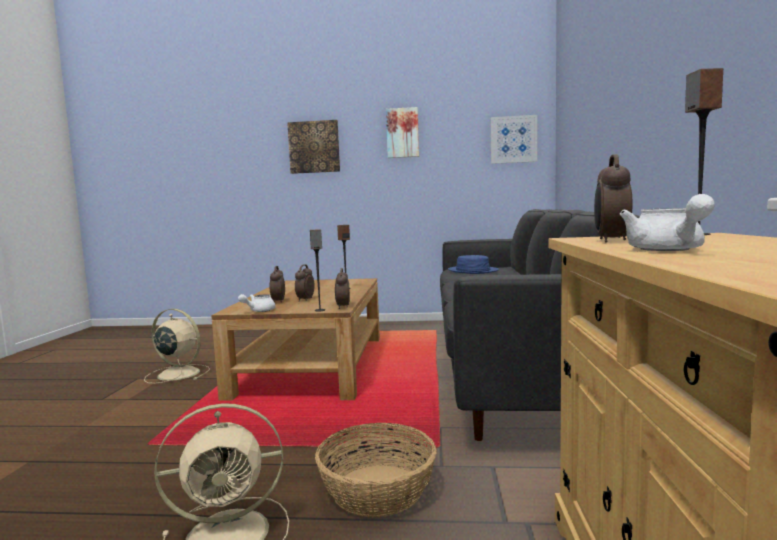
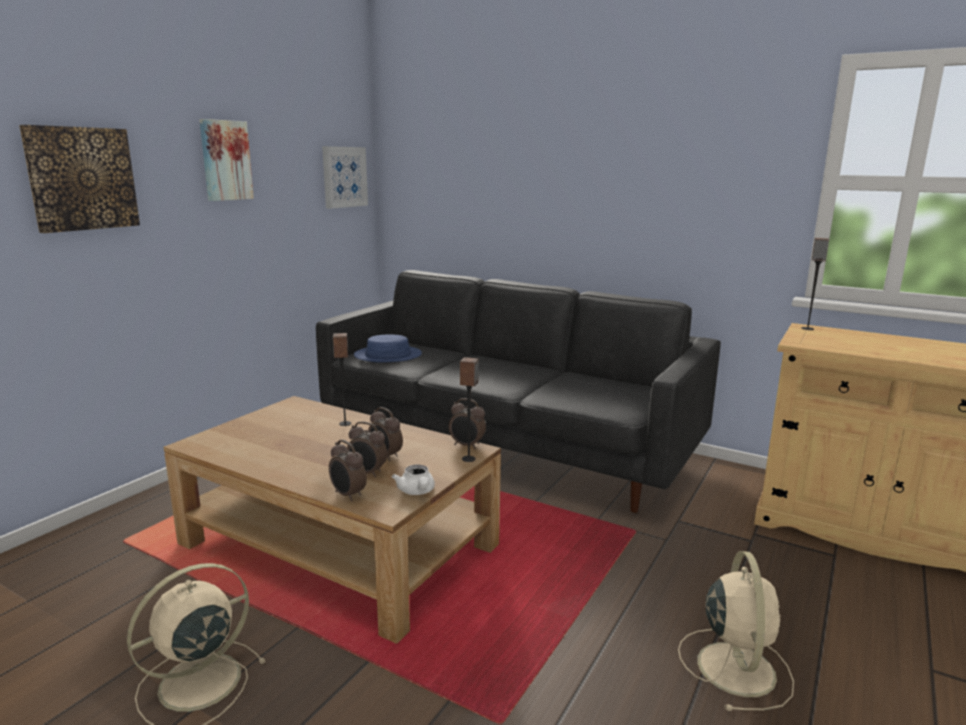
camera: 65 degrees left, 10 degrees up
basket [315,423,437,517] -> none
alarm clock [594,154,632,243] -> alarm clock moved to [329,440,367,501]
white teapot [620,194,715,251] -> none

